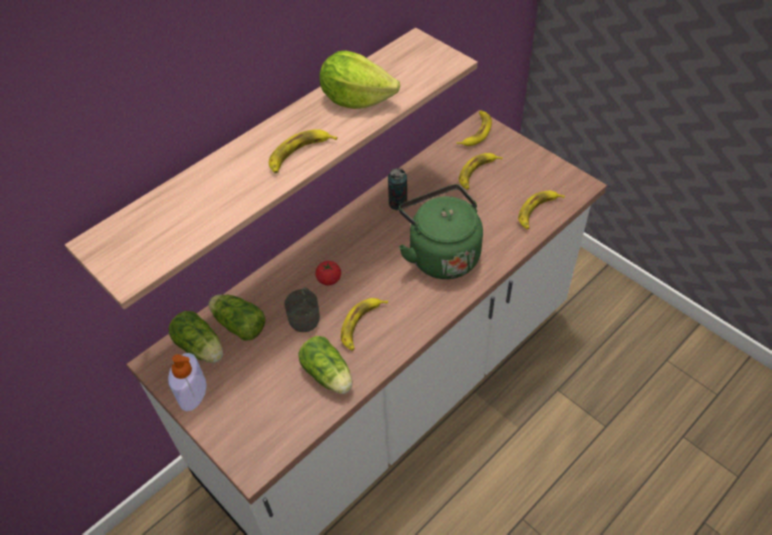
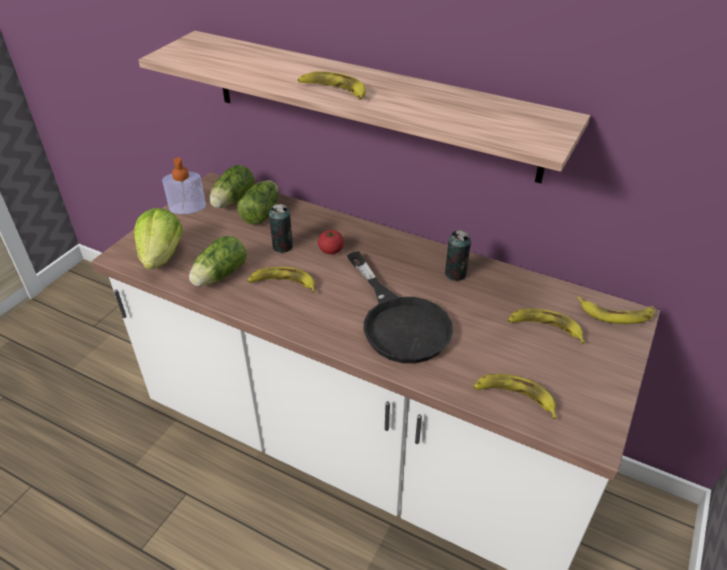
camera: 70 degrees right, 10 degrees down
grey mug [285,287,320,332] -> can [269,204,293,253]
lettuce [319,51,400,109] -> lettuce moved to [134,208,182,269]
green kettle [399,184,483,279] -> black frying pan [347,251,453,363]

